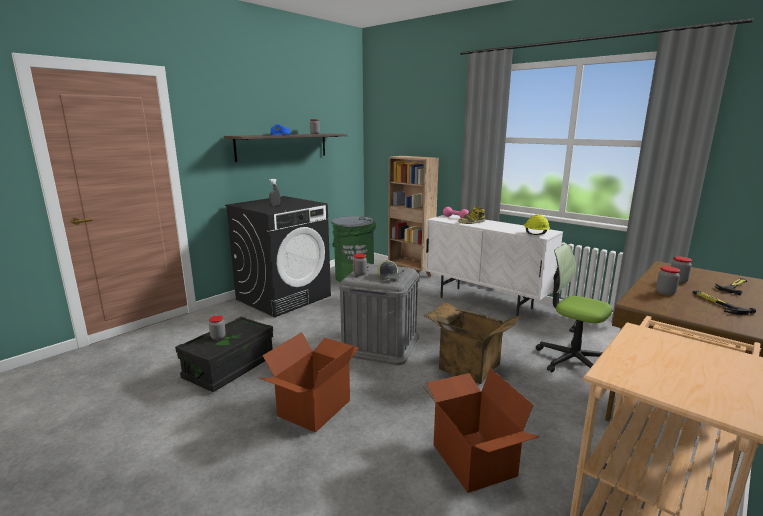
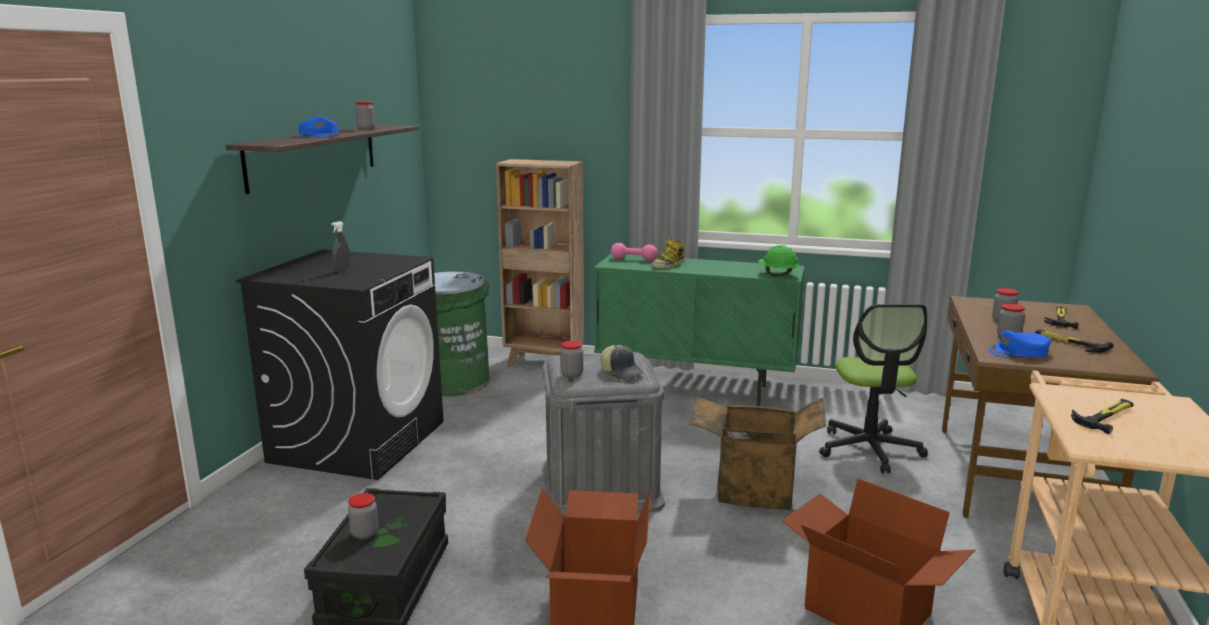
camera: 25 degrees left, 0 degrees up
white cabinet [425,214,563,316] -> green cabinet [594,254,805,406]
yellow hard hat [523,214,550,235] -> green hard hat [758,245,799,276]
office chair [536,244,612,372] -> office chair turned 105 degrees counterclockwise [819,304,928,473]
none -> blue cap [988,330,1051,359]
none -> hammer [1071,399,1134,434]

